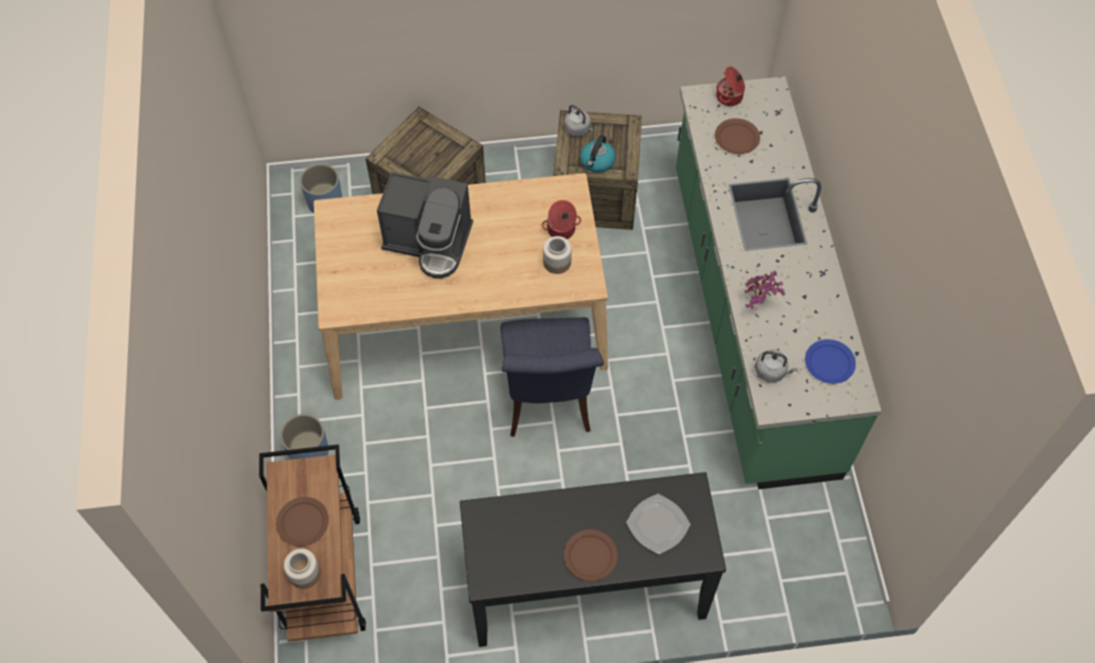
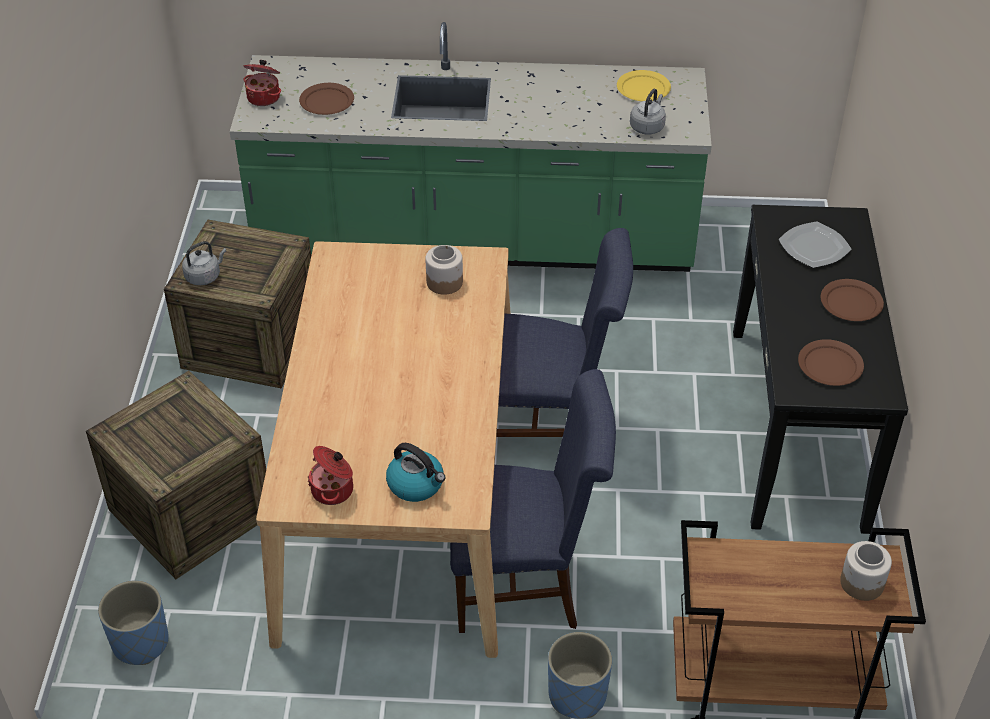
camera: 80 degrees left, 15 degrees down
brown plate [276,497,329,546] -> brown plate moved to [798,339,864,386]
coffee machine [377,172,473,278] -> none
cooking pot [542,200,581,239] -> cooking pot moved to [308,446,353,505]
kettle [580,135,616,173] -> kettle moved to [386,443,445,502]
potted plant [744,271,785,309] -> none
blue plate [805,339,856,384] -> yellow plate [617,70,671,101]
none -> blue chair [450,369,616,633]

